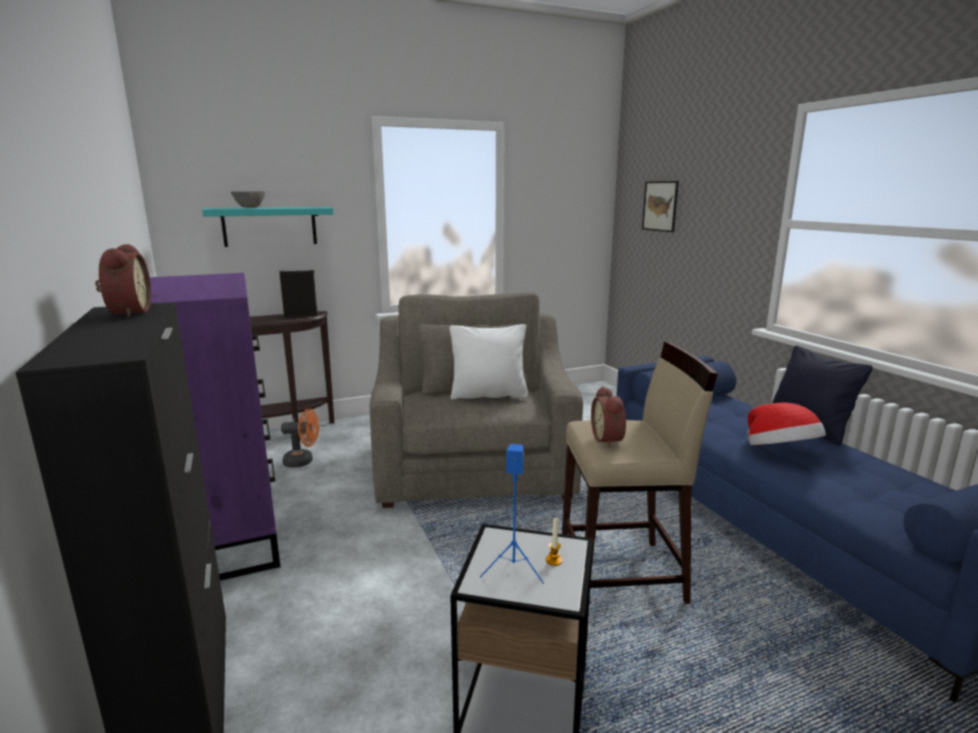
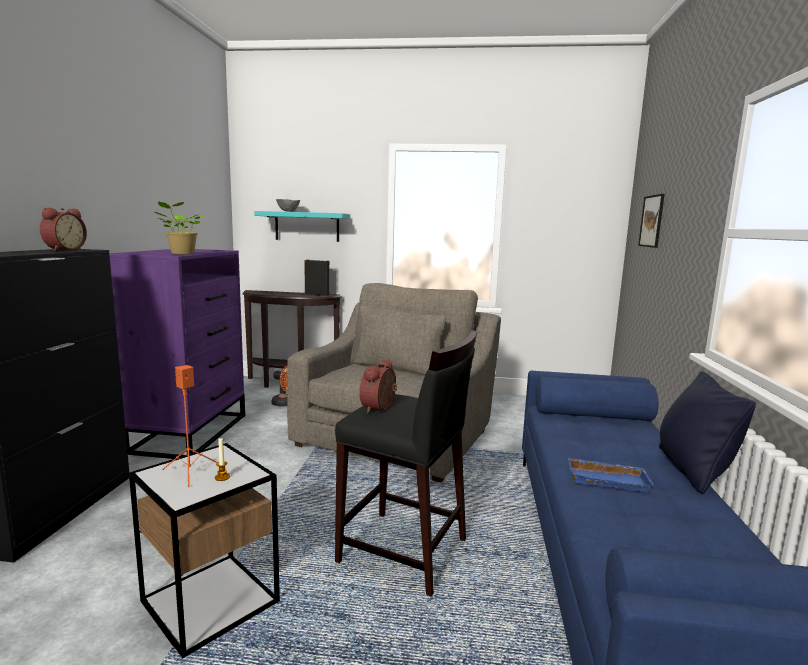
camera: 30 degrees right, 5 degrees down
white pillow [450,324,528,400] -> none
blue speaker [480,444,544,584] -> orange speaker [162,365,218,487]
beige stool [562,342,718,604] -> black stool [335,330,477,597]
hat [748,402,826,445] -> blue tray [568,458,654,493]
none -> potted plant [155,201,203,254]

